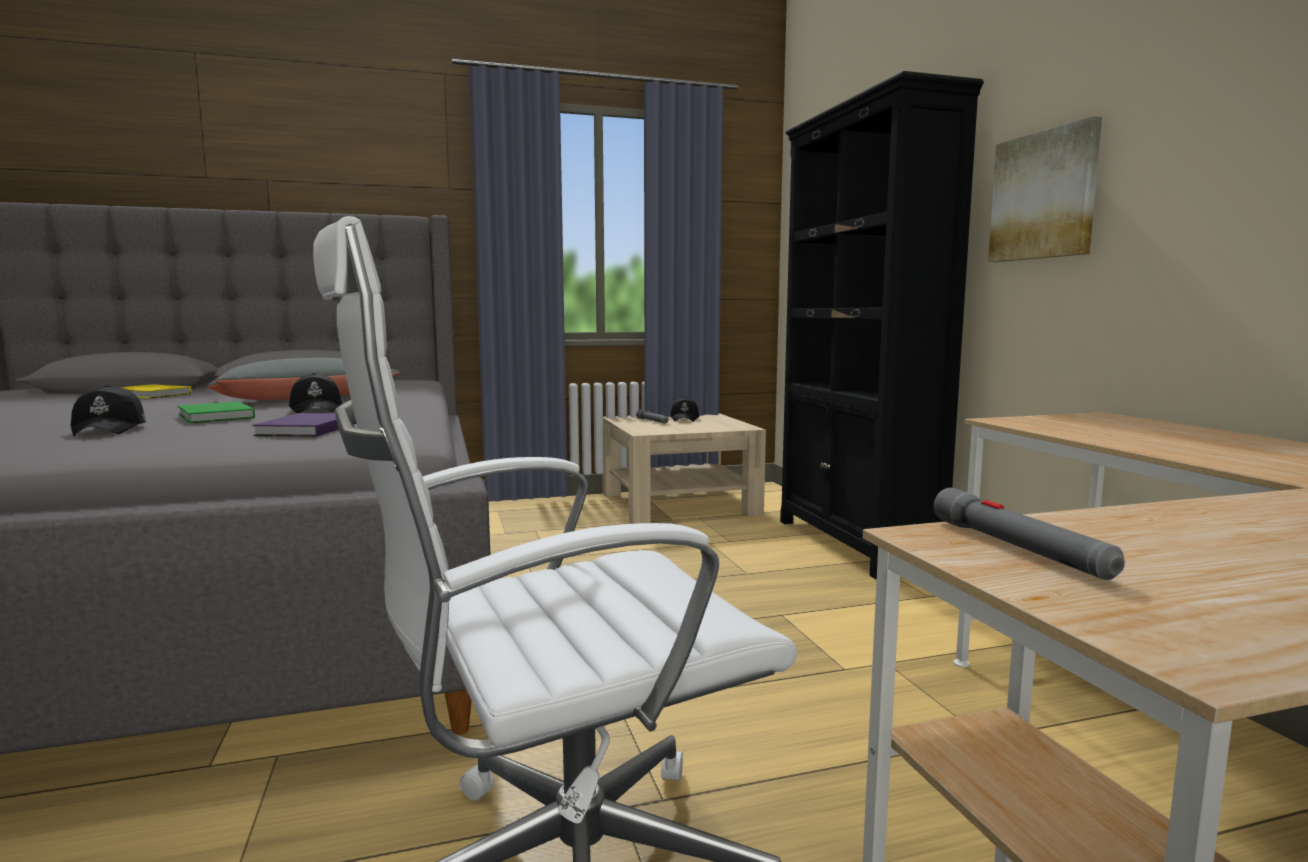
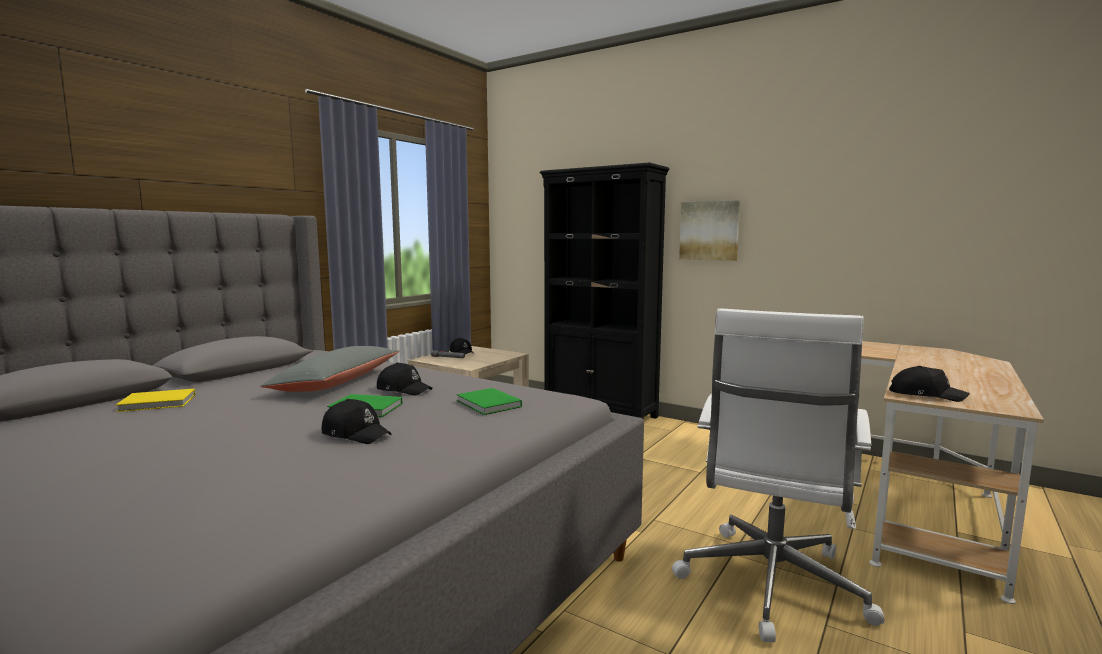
camera: 40 degrees left, 0 degrees up
purple book [253,413,356,437] -> green book [456,388,522,415]
grey flashlight [934,488,1125,580] -> black cap [889,366,970,402]

